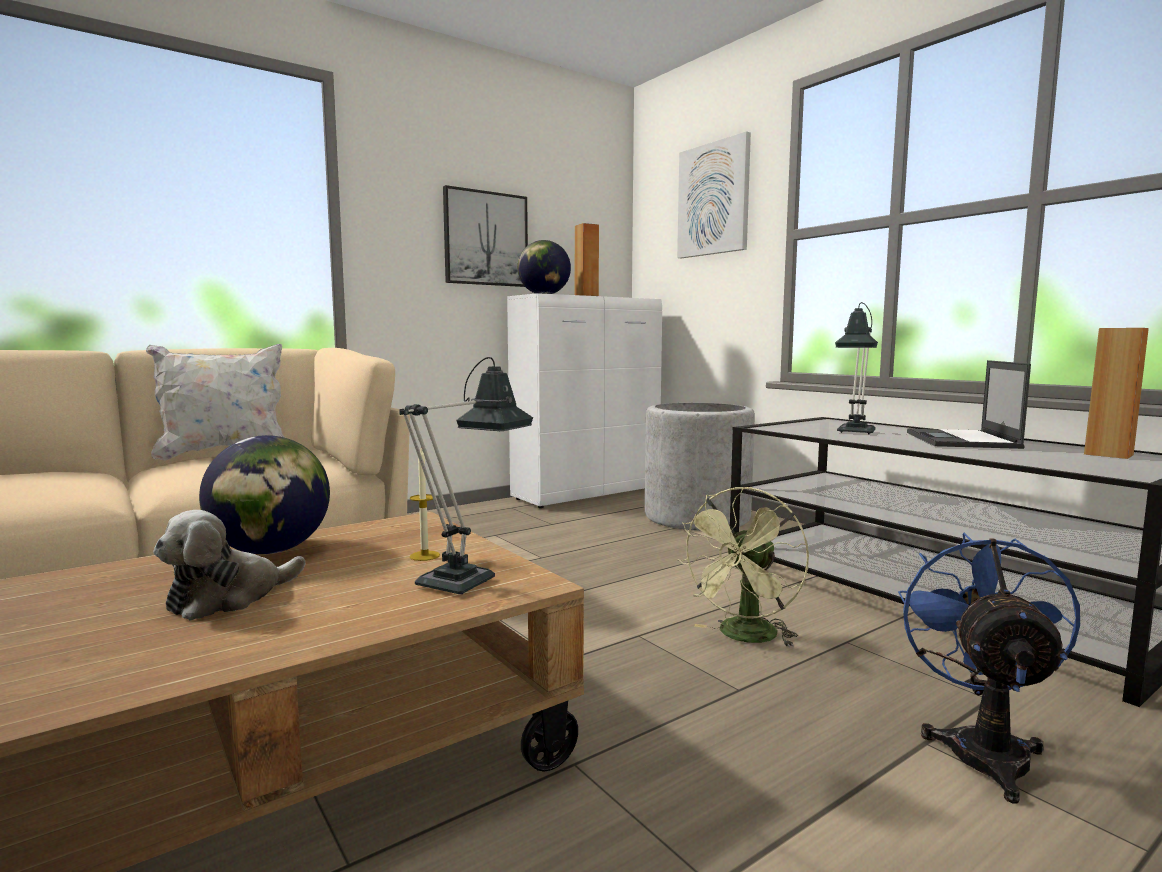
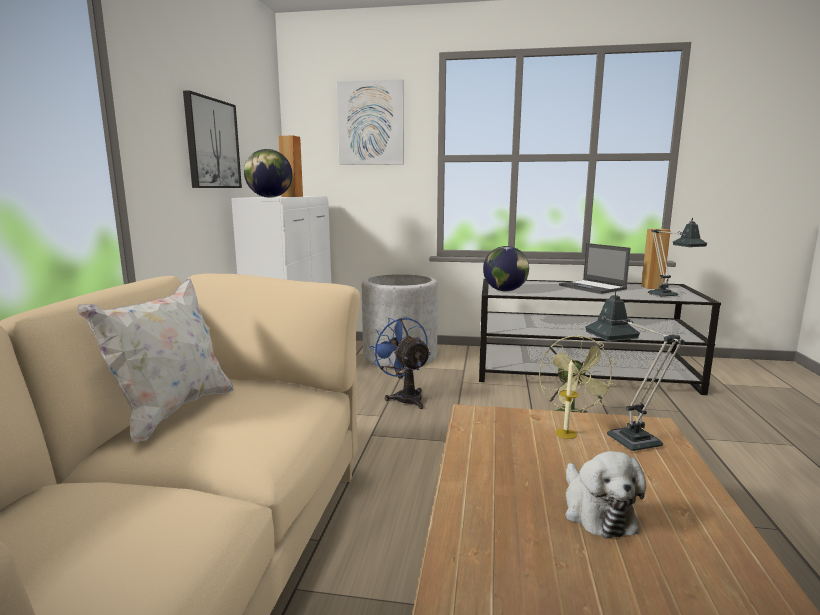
camera: 45 degrees left, 5 degrees up
globe [199,435,330,554] -> globe moved to [483,246,529,291]
table lamp [835,302,878,434] -> table lamp moved to [648,218,707,297]
blue fan [898,532,1080,804] -> blue fan moved to [370,317,431,409]

